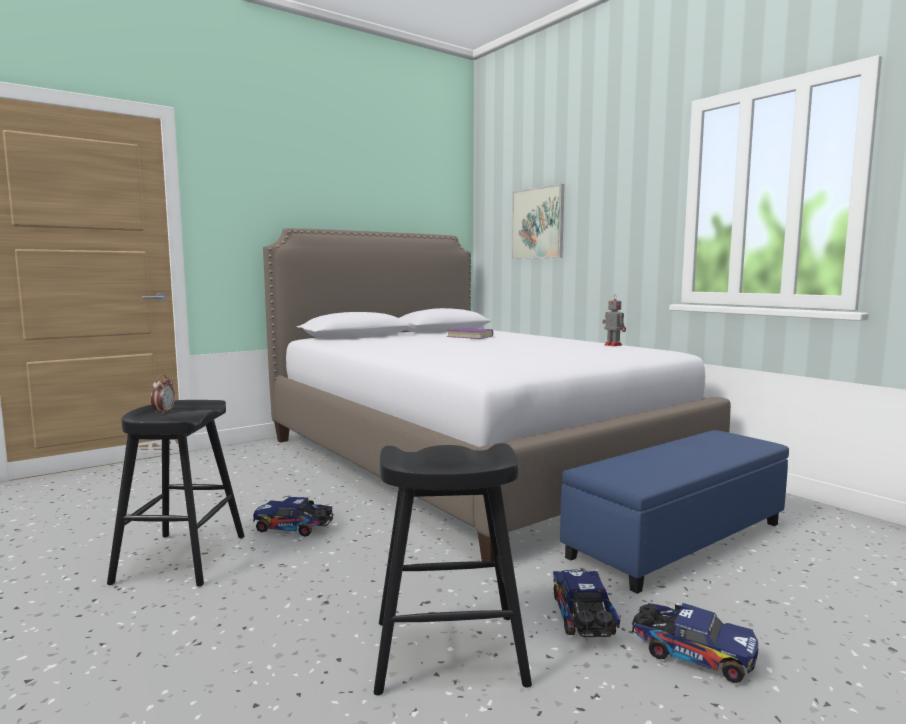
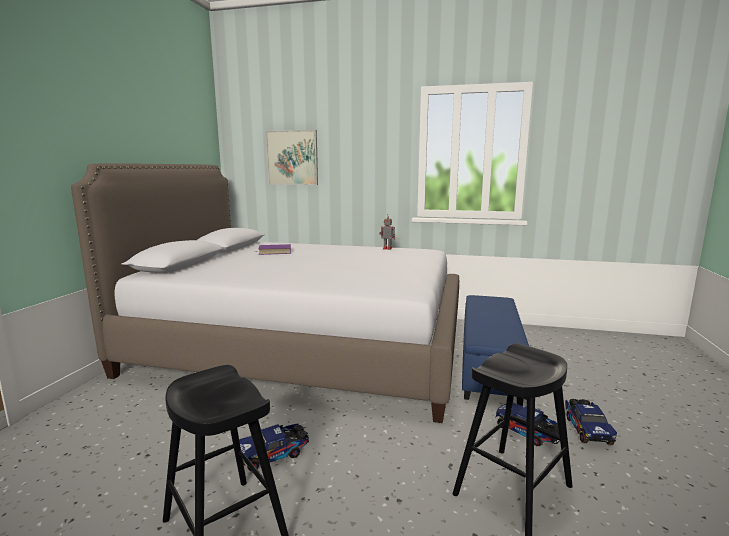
camera: 40 degrees left, 5 degrees up
alarm clock [151,375,175,414] -> none
toy truck [632,603,758,683] -> toy truck turned 105 degrees clockwise [565,399,617,445]

